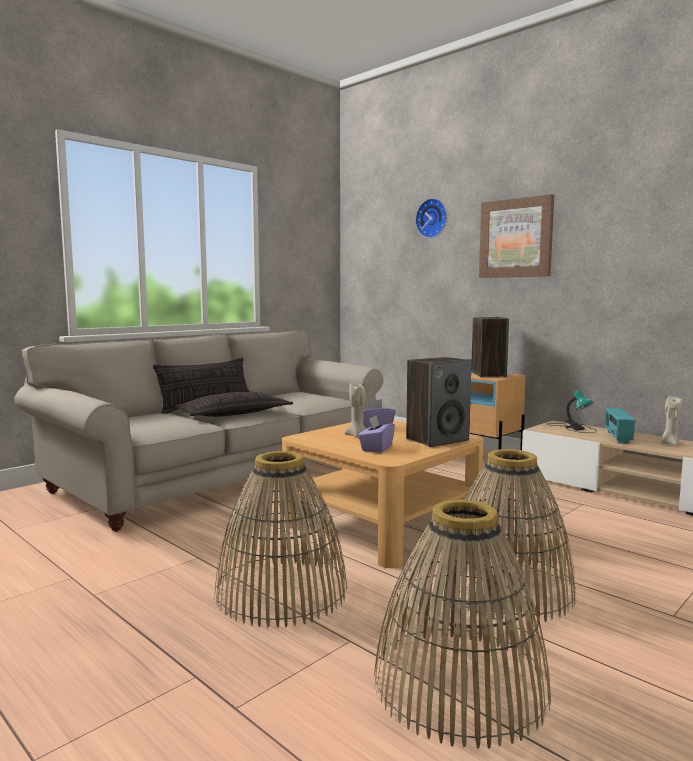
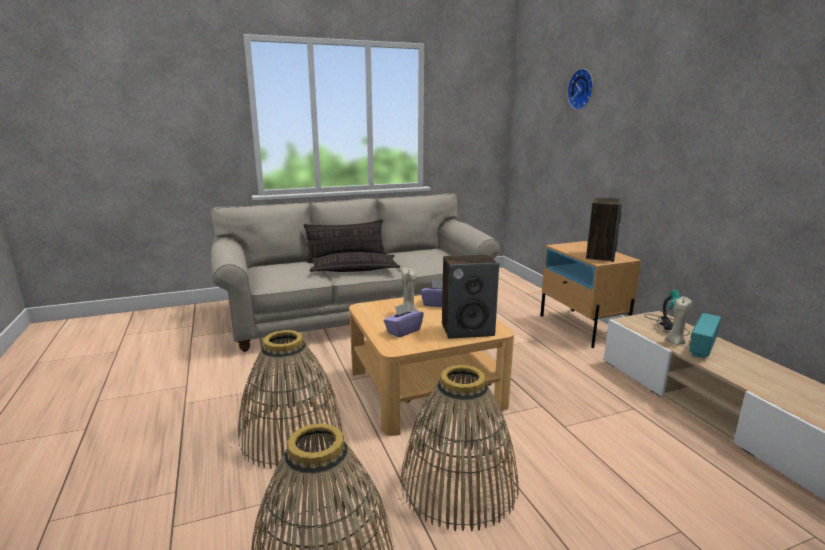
camera: 25 degrees right, 10 degrees up
picture [479,194,554,278] -> none
beige candle [661,396,682,445] -> beige candle moved to [665,297,692,345]

